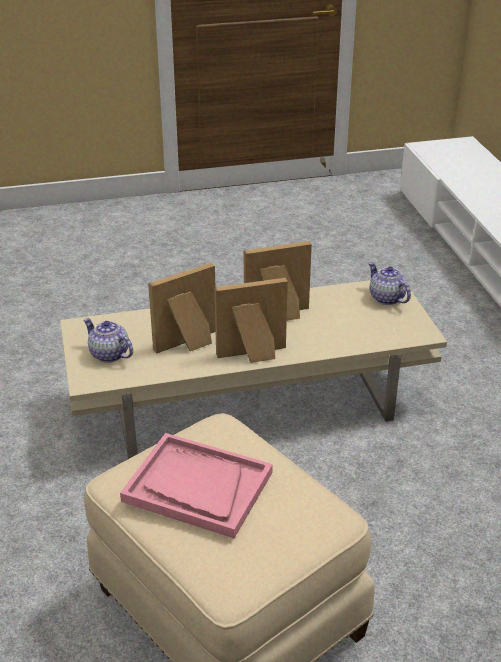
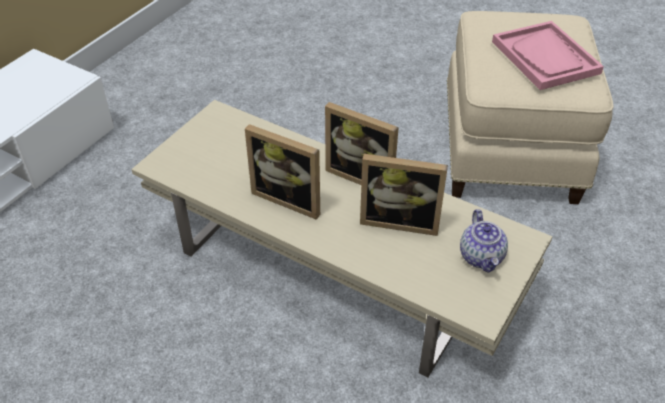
camera: 135 degrees left, 10 degrees up
teapot [369,262,411,305] -> none

